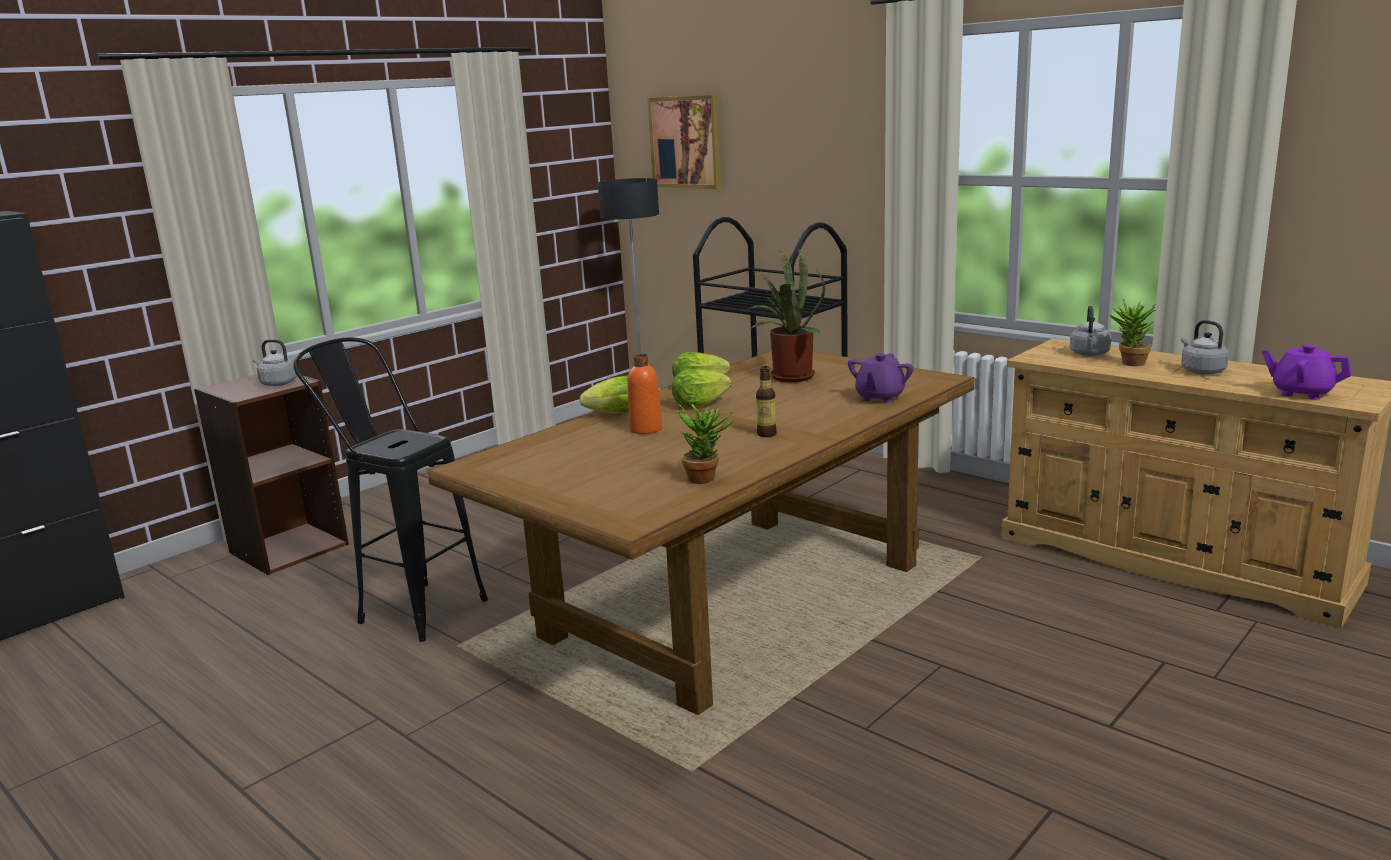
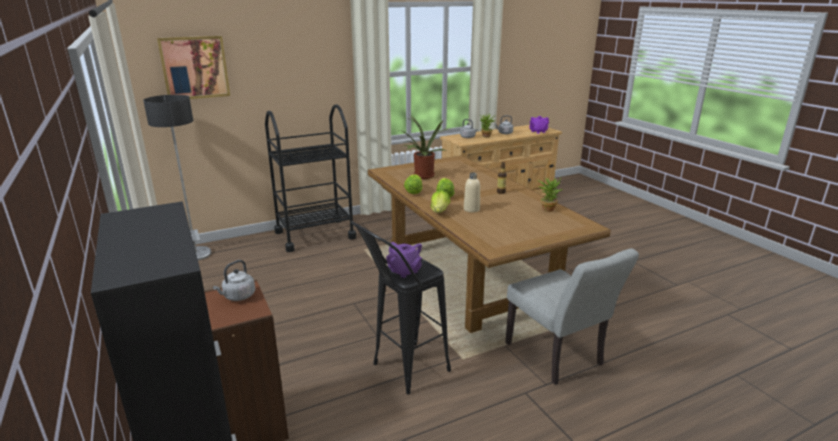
camera: 70 degrees left, 5 degrees up
orange bottle [627,354,662,434] -> beige bottle [464,173,480,212]
purple teapot [848,353,914,403] -> purple teapot moved to [386,242,422,278]
none -> grey chair [505,249,639,385]

